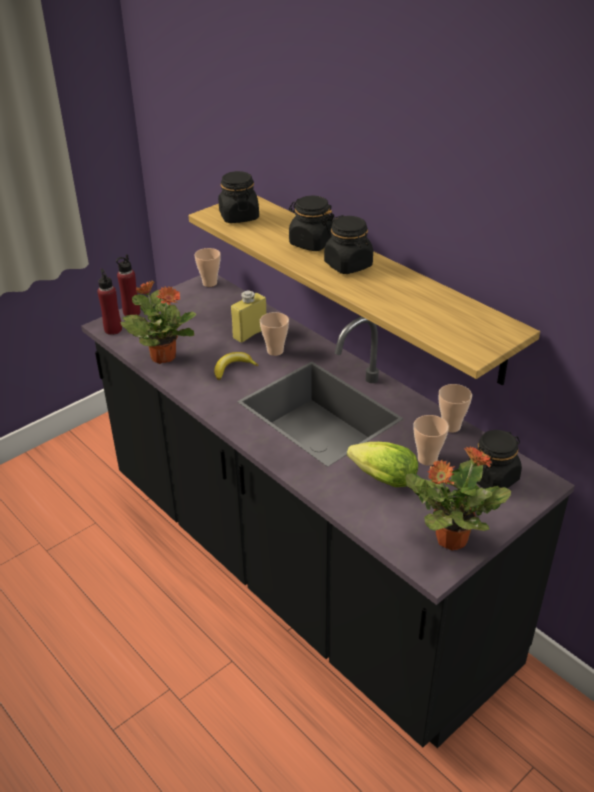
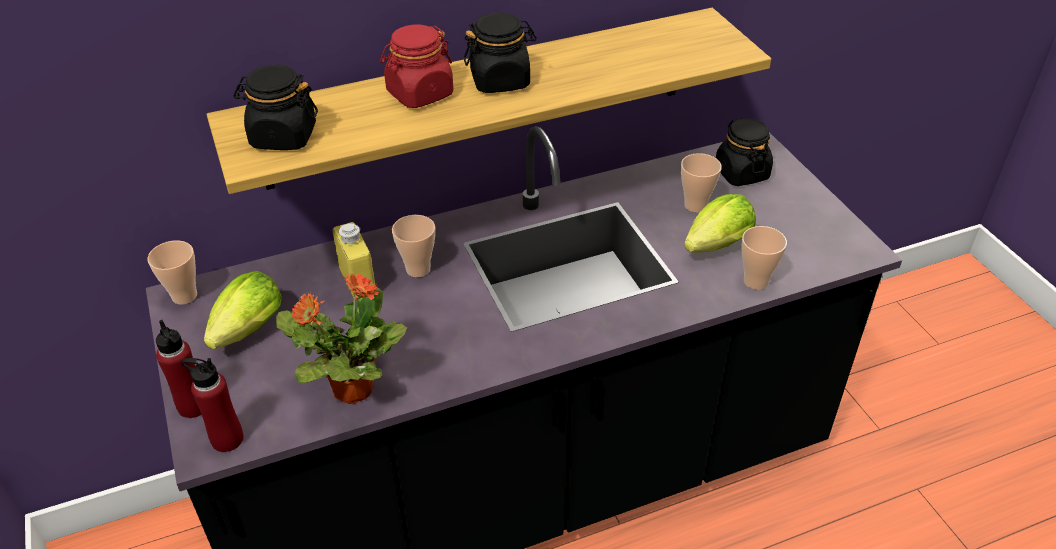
camera: 70 degrees left, 5 degrees up
banana [214,352,259,380] -> none
black jar [289,196,334,251] -> red jar [380,24,454,108]
potted plant [405,446,511,550] -> none
cup [439,384,472,433] -> cup moved to [741,226,787,290]
none -> lettuce [204,271,281,349]

